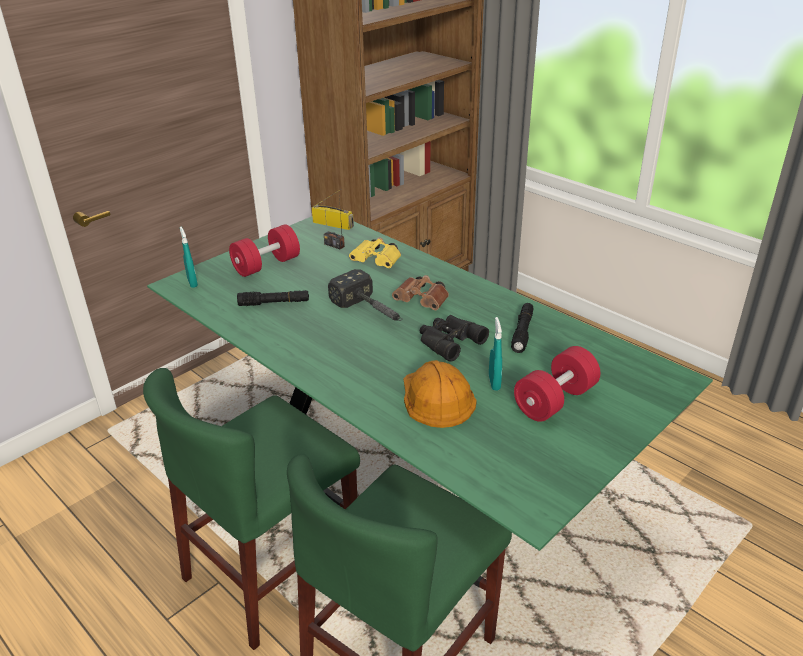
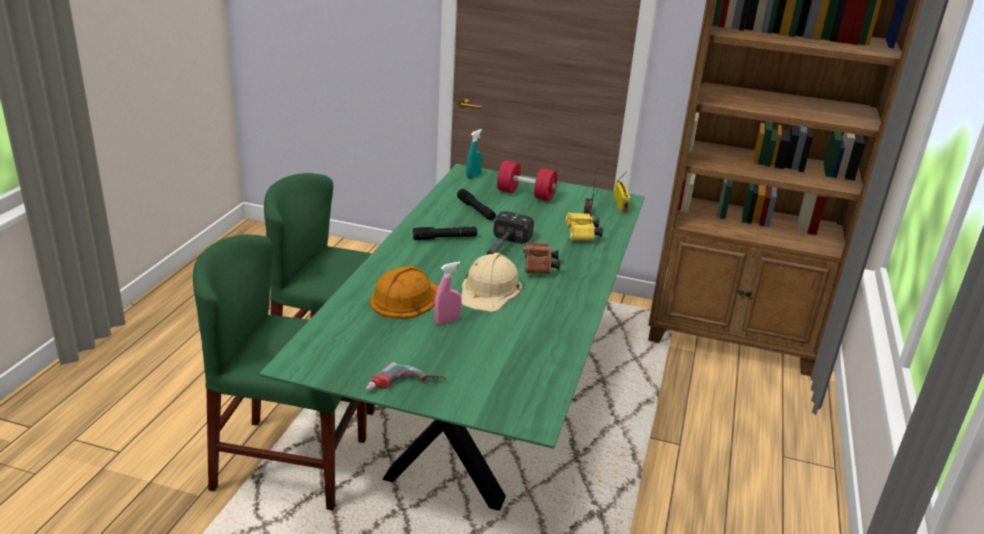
camera: 60 degrees right, 5 degrees down
black binoculars [419,315,489,362] -> beige hard hat [461,253,522,312]
turquoise spray bottle [489,317,502,391] -> pink spray bottle [434,262,462,325]
black flashlight [511,303,534,353] -> black flashlight moved to [413,227,477,240]
red dumbbell [514,346,600,422] -> none
none -> power drill [366,361,446,391]

